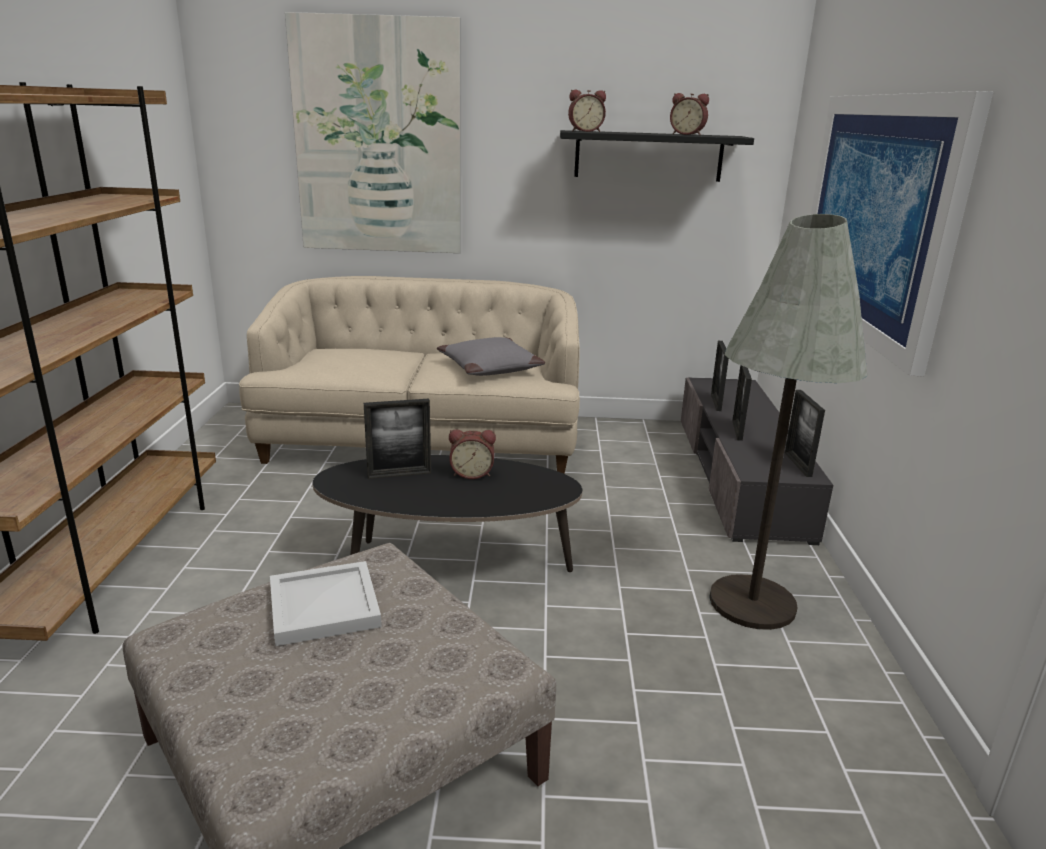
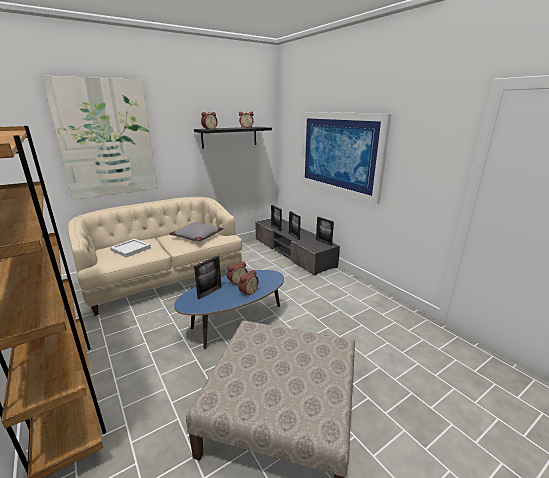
camera: 35 degrees left, 0 degrees up
white tray [270,561,382,646] -> white tray moved to [110,239,151,257]
black coffee table [313,455,582,572] -> blue coffee table [174,270,284,349]
grey floor lamp [709,214,867,630] -> none
none -> alarm clock [238,269,259,297]

